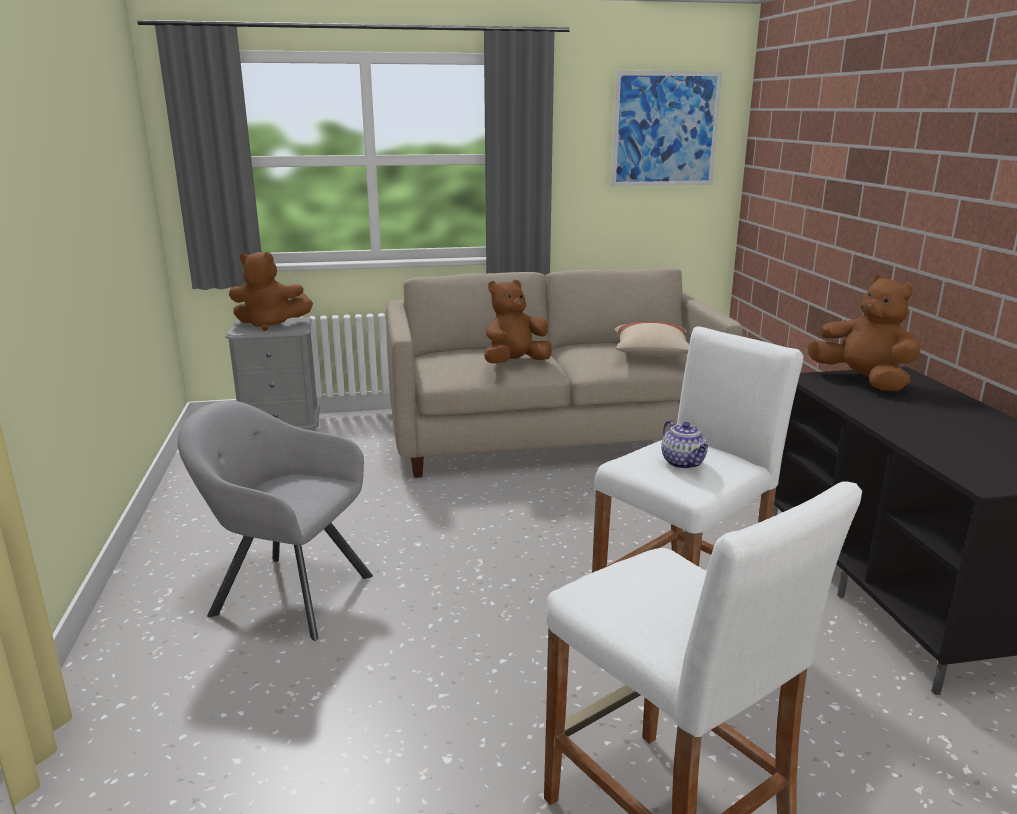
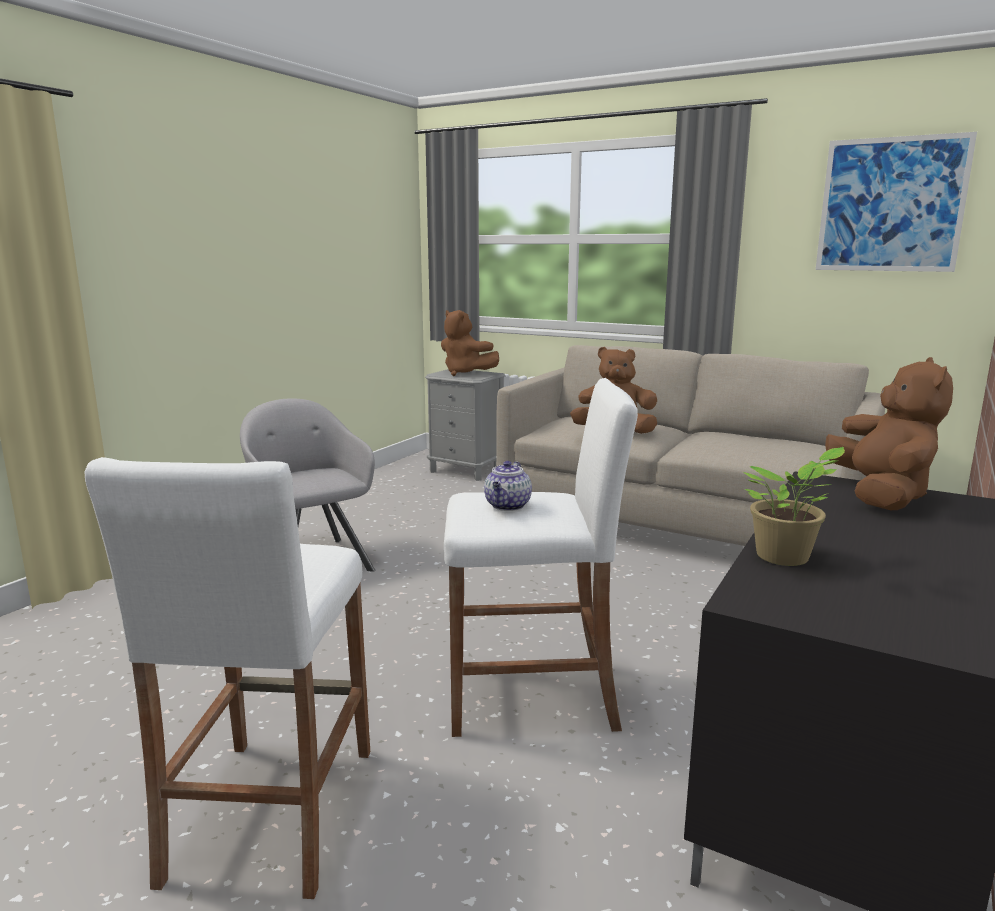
camera: 40 degrees right, 5 degrees down
beige pillow [614,321,689,357] -> none
none -> potted plant [743,447,845,566]

